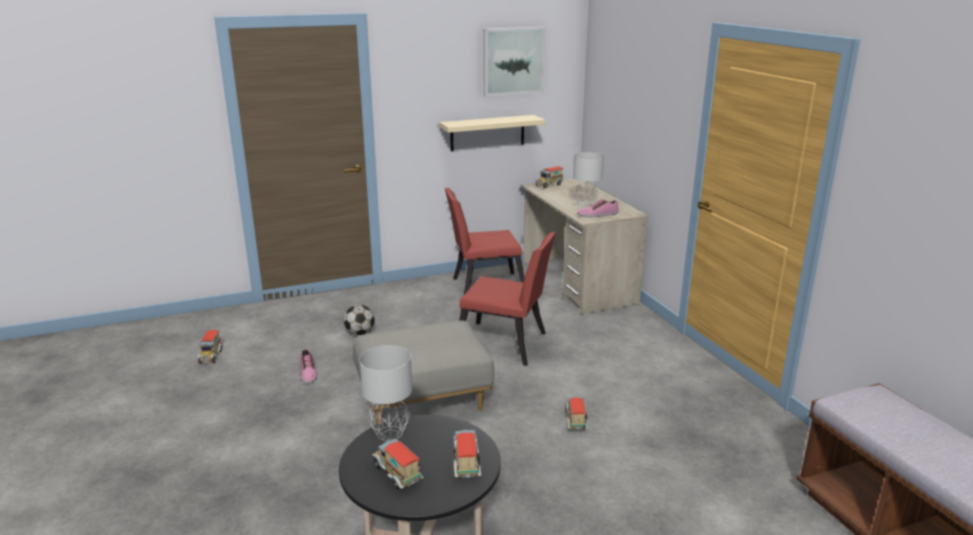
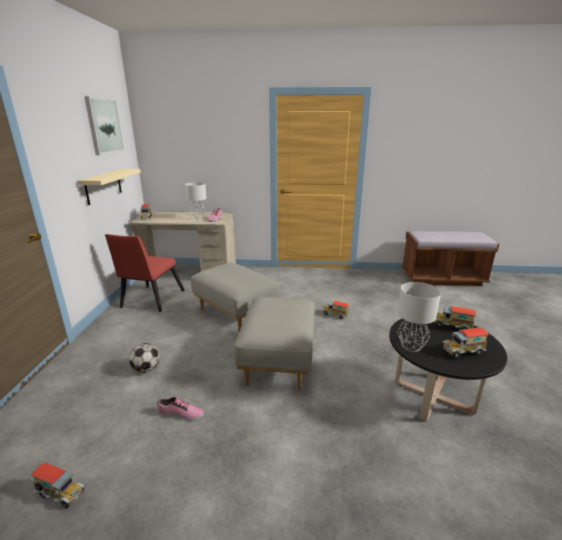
camera: 65 degrees left, 0 degrees up
red chair [459,232,556,366] -> grey ottoman [191,263,280,331]

